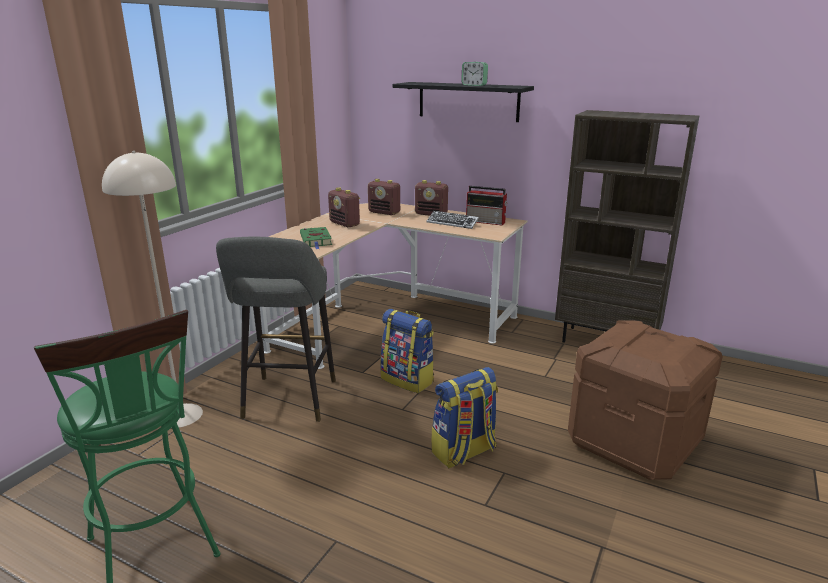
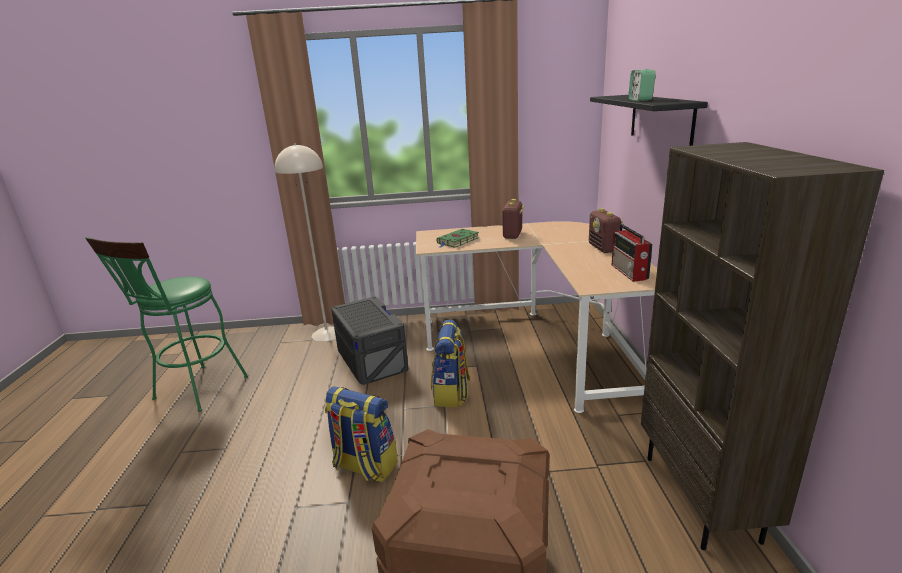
camera: 60 degrees right, 0 degrees up
grey stool [216,237,336,422] -> grey storage box [332,297,408,385]
radio [368,179,400,215] -> none
keyboard [427,211,479,229] -> none

